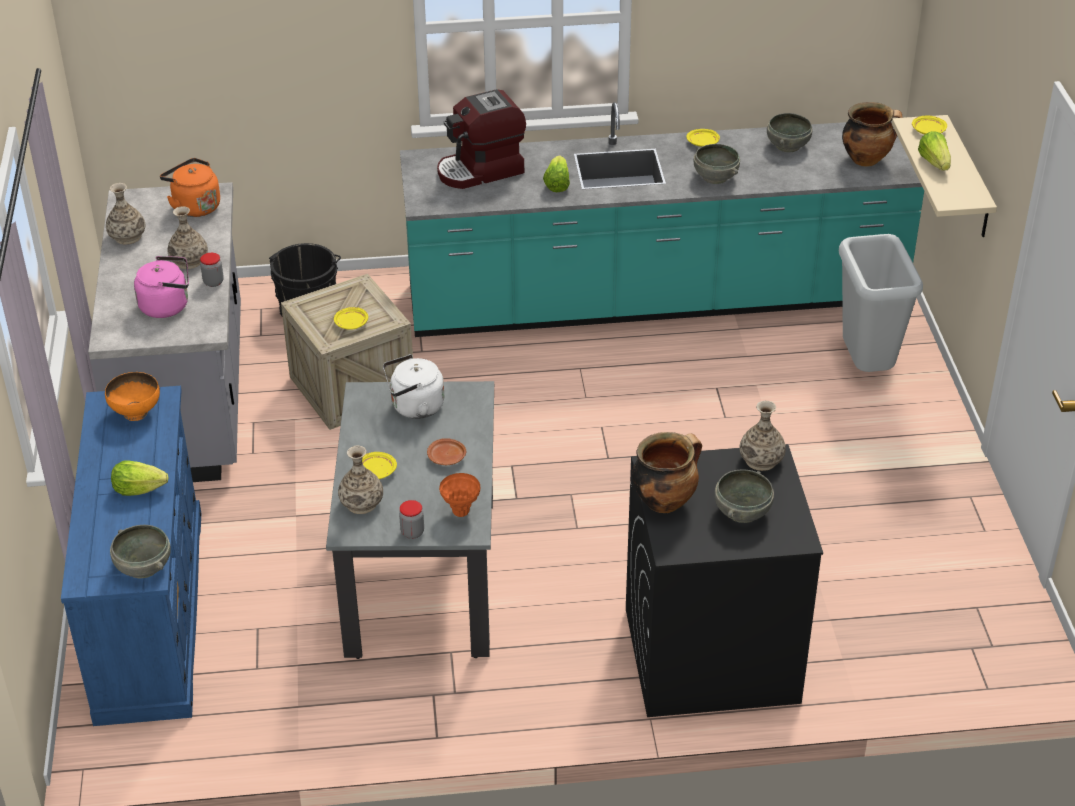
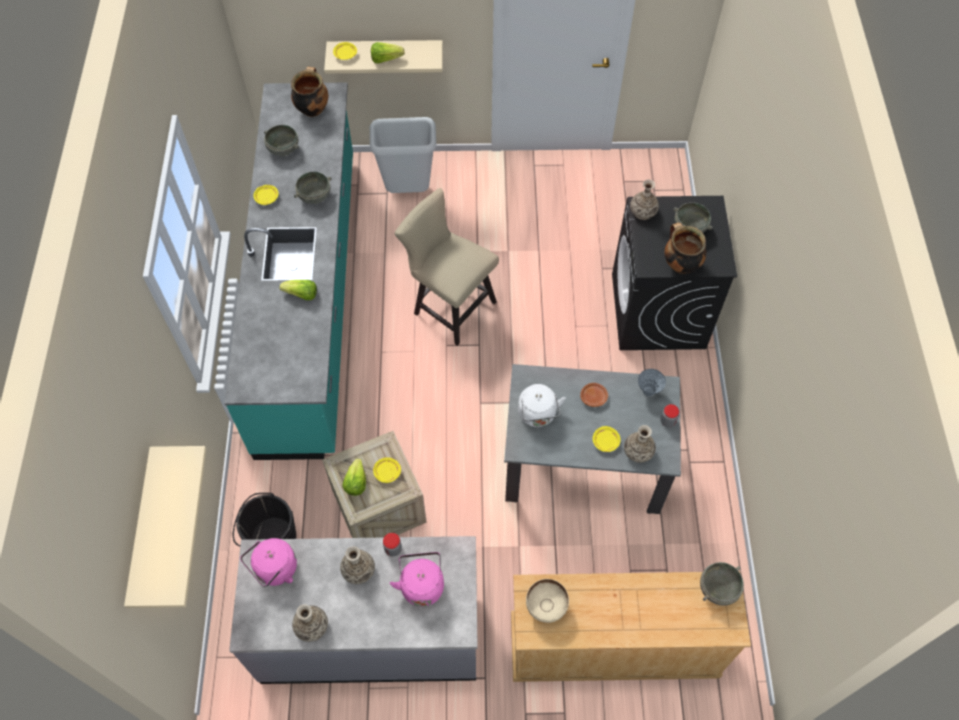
camera: 85 degrees left, 20 degrees up
blue dresser [61,386,201,726] -> beige dresser [511,571,751,682]
orange bowl [105,372,160,421] -> beige bowl [526,579,569,623]
lettuce [111,460,168,496] -> lettuce moved to [342,458,366,496]
orange kettle [160,158,220,217] -> pink kettle [240,538,297,587]
coffee machine [437,89,526,189] -> none
orange vase [439,473,480,517] -> grey vase [638,369,666,396]
none -> beige shelf [124,446,206,608]
none -> beige chair [395,188,499,346]

